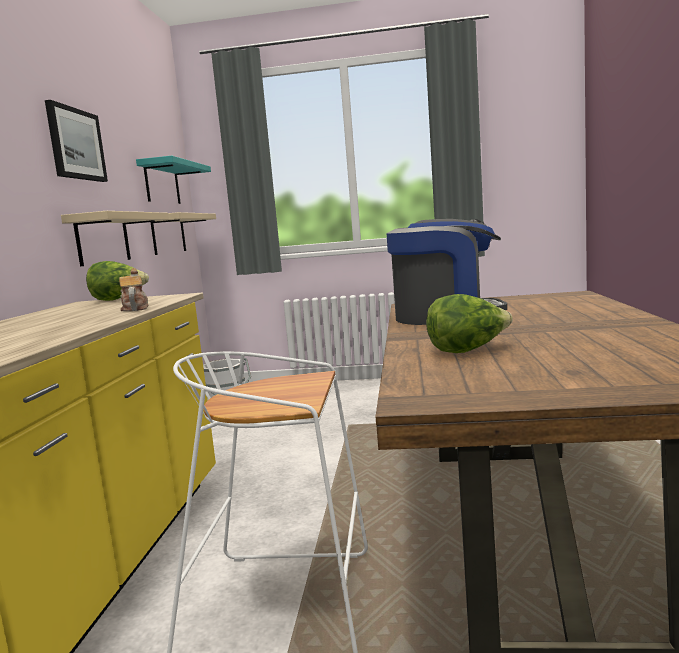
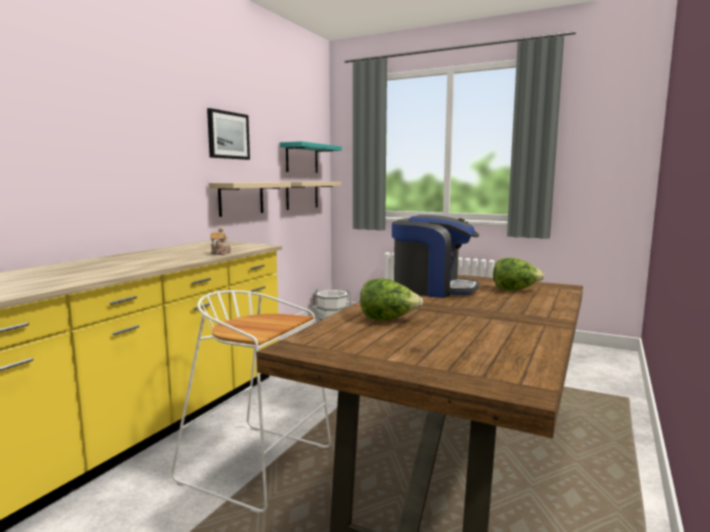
camera: 20 degrees right, 0 degrees up
lettuce [86,261,149,301] -> lettuce moved to [493,258,545,291]

